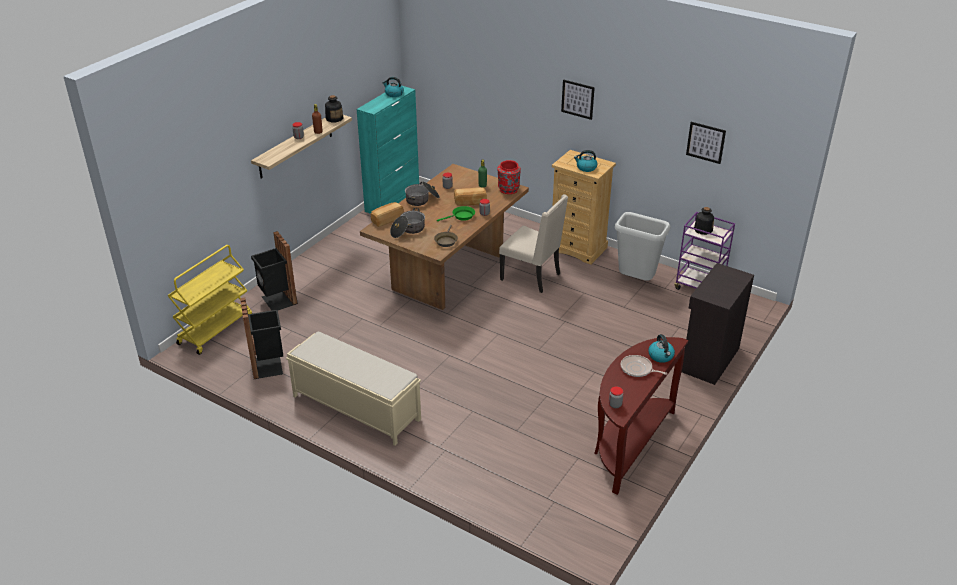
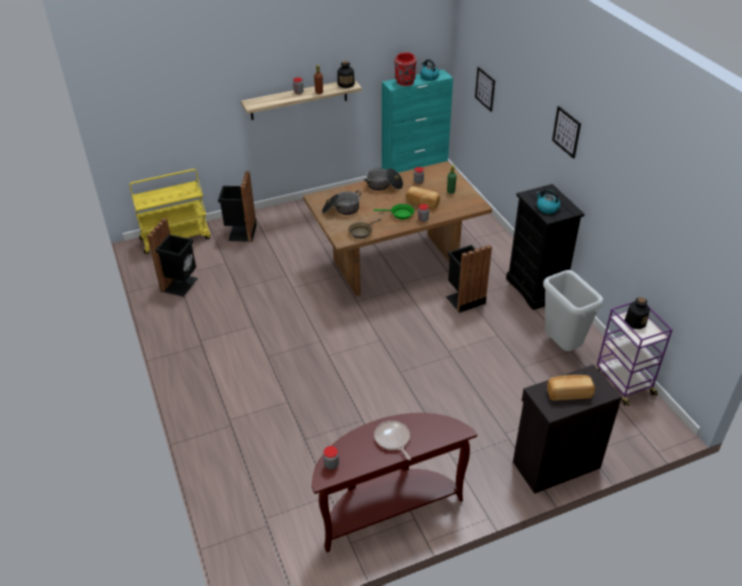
camera: 35 degrees right, 5 degrees up
beige bench [286,332,421,446] -> none
bread [371,202,404,227] -> bread moved to [547,375,595,401]
red vase [497,160,521,194] -> red vase moved to [394,53,417,86]
beige chair [499,194,568,293] -> black trash can [446,245,492,313]
beige dresser [552,150,616,264] -> black dresser [506,184,584,310]
kettle [648,334,675,363] -> none
picture [686,122,726,164] -> picture moved to [475,67,495,112]

